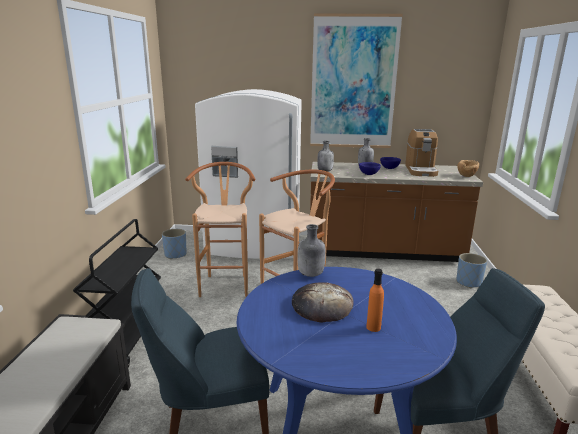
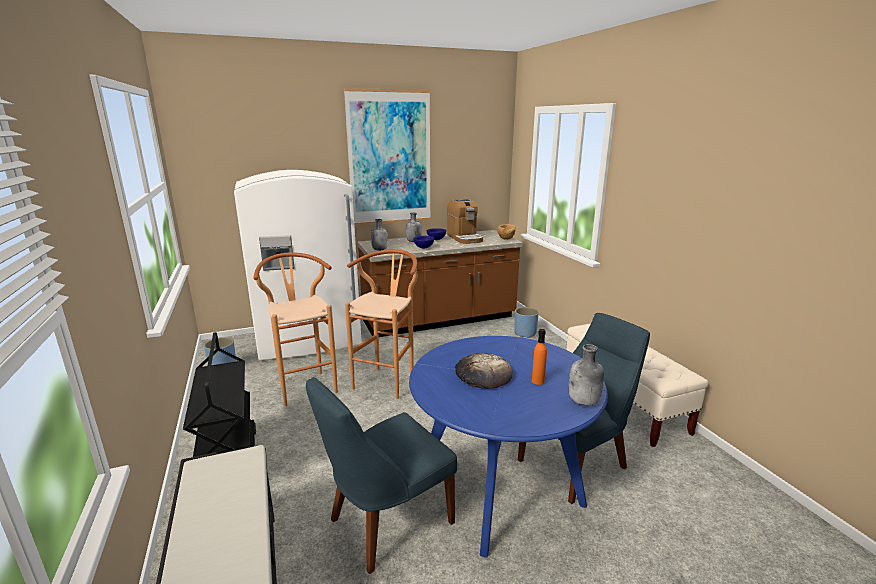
camera: 25 degrees left, 0 degrees up
grey bottle [297,224,326,277] -> grey bottle moved to [569,344,604,406]

